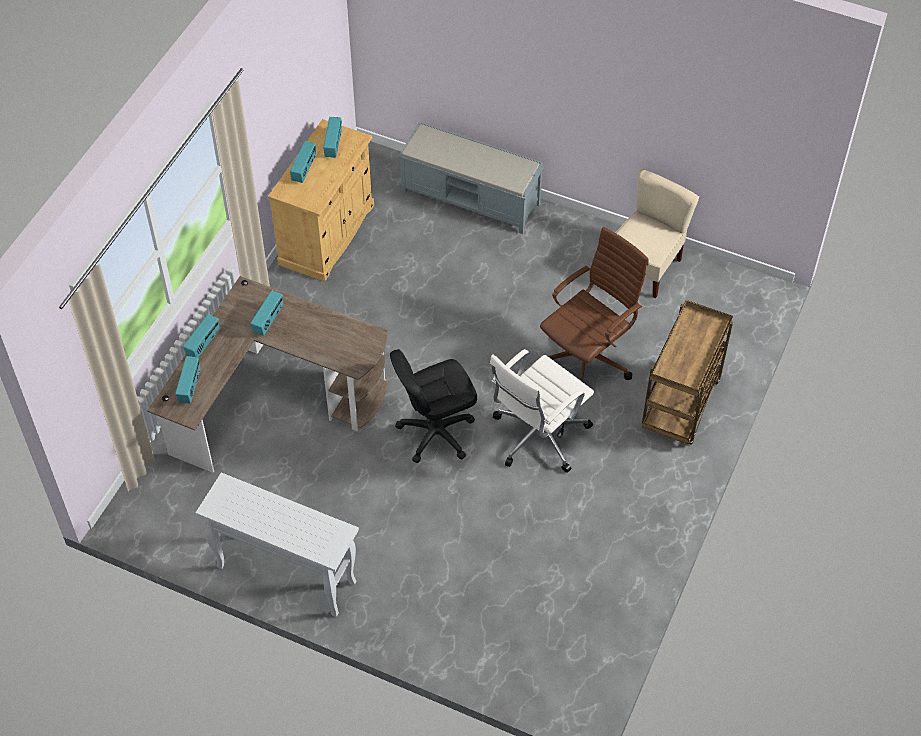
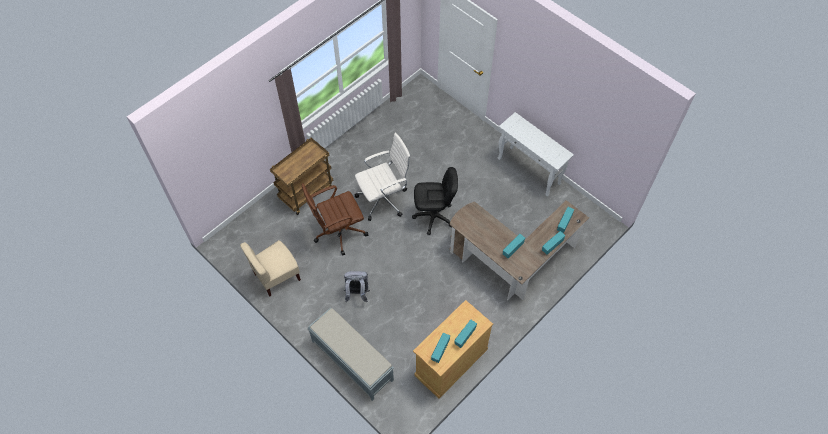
camera: 160 degrees left, 5 degrees up
none -> grey backpack [344,271,370,302]

